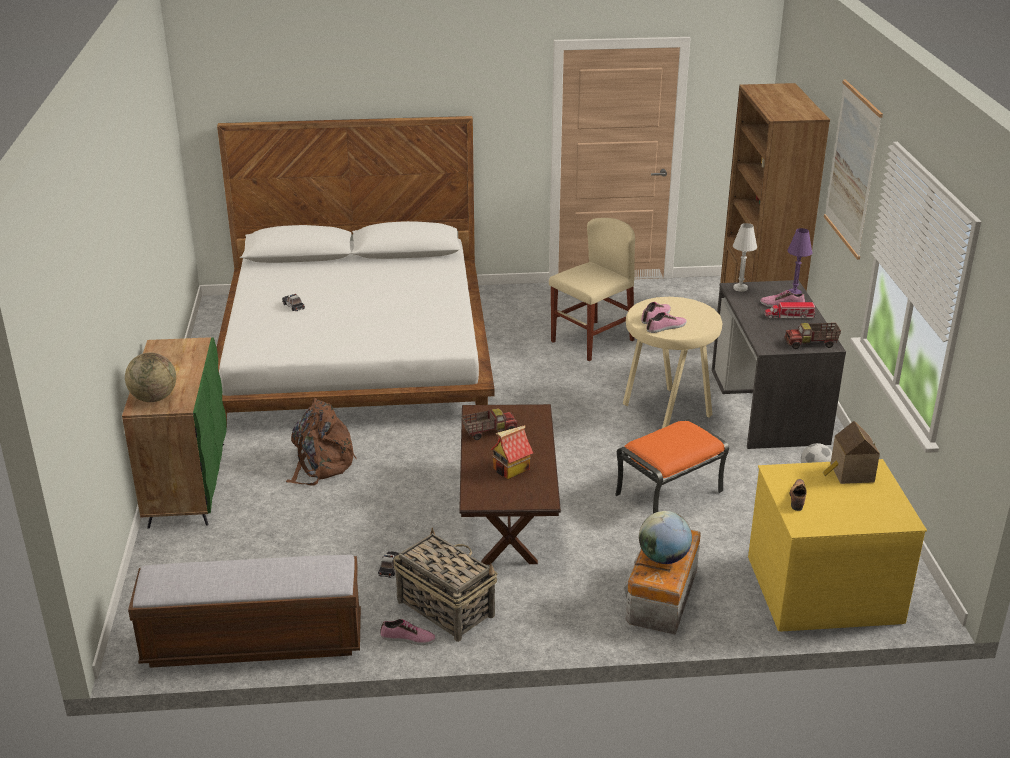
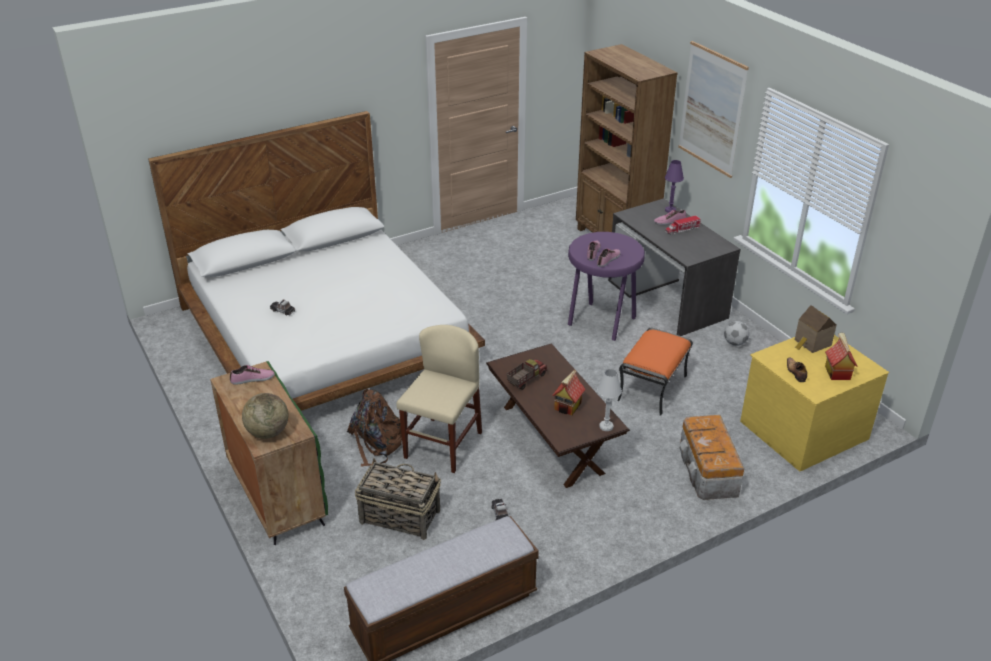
camera: 25 degrees left, 5 degrees up
shoe [380,619,435,645] -> shoe moved to [230,365,275,385]
basket [393,527,498,642] -> basket moved to [355,458,441,540]
beige chair [549,218,635,361] -> beige chair moved to [396,325,482,473]
beige stool [623,297,722,428] -> purple stool [568,232,645,341]
globe [639,511,692,564] -> none
white table lamp [733,223,757,292] -> white table lamp moved to [597,369,622,431]
toy truck [784,323,841,349] -> none
none -> toy house [825,332,858,380]

